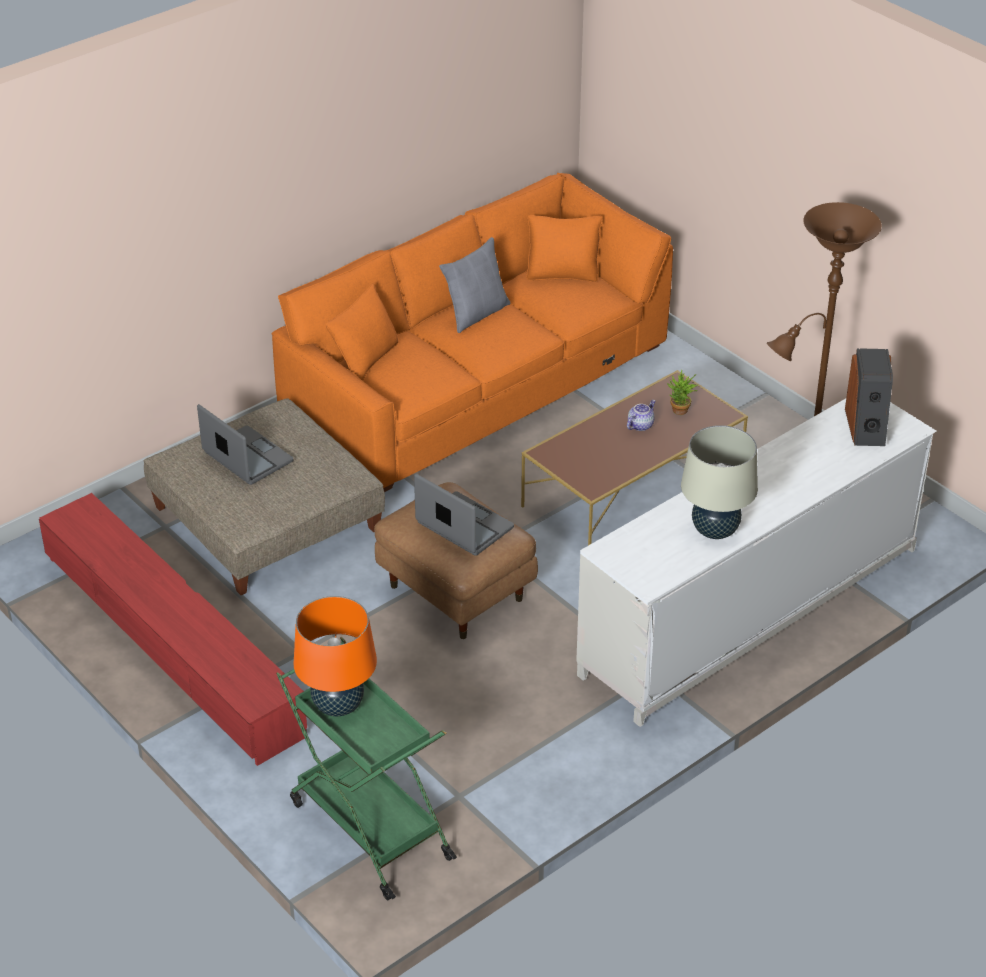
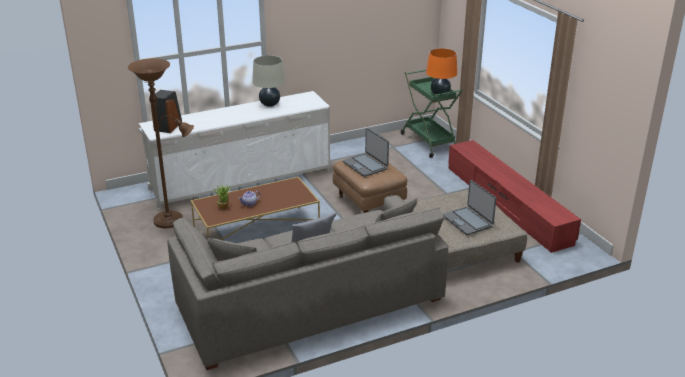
camera: 165 degrees left, 10 degrees down
orange sofa [271,173,673,492] -> grey sofa [167,195,449,370]

